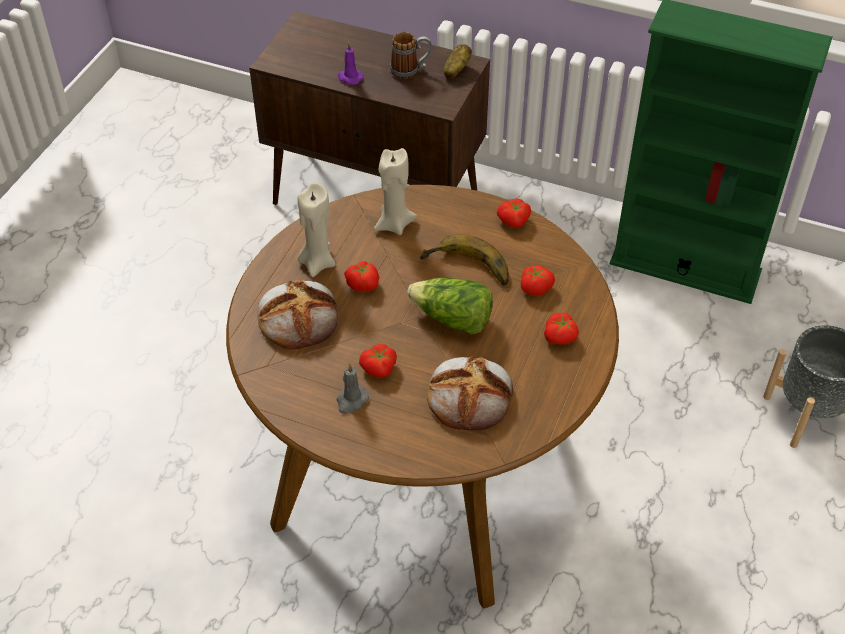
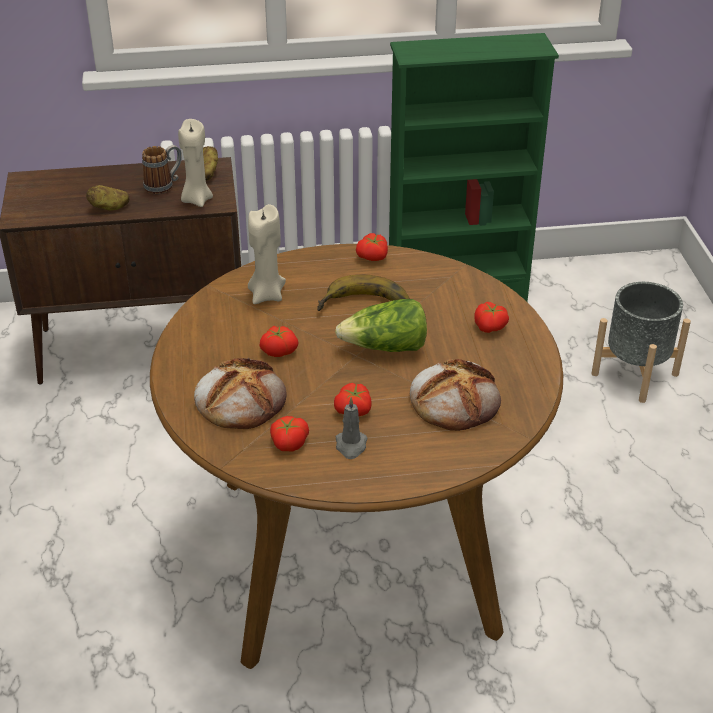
camera: 30 degrees left, 10 degrees down
beige candle [298,183,335,277] -> beige candle moved to [178,119,213,207]
purple candle [338,42,363,85] -> potato [86,185,130,211]
tomato [521,265,555,296] -> tomato moved to [270,416,309,451]

